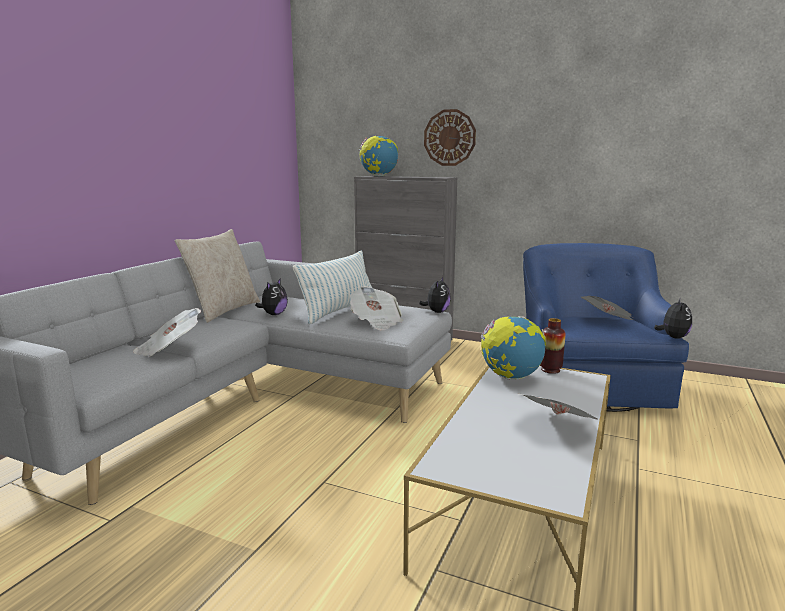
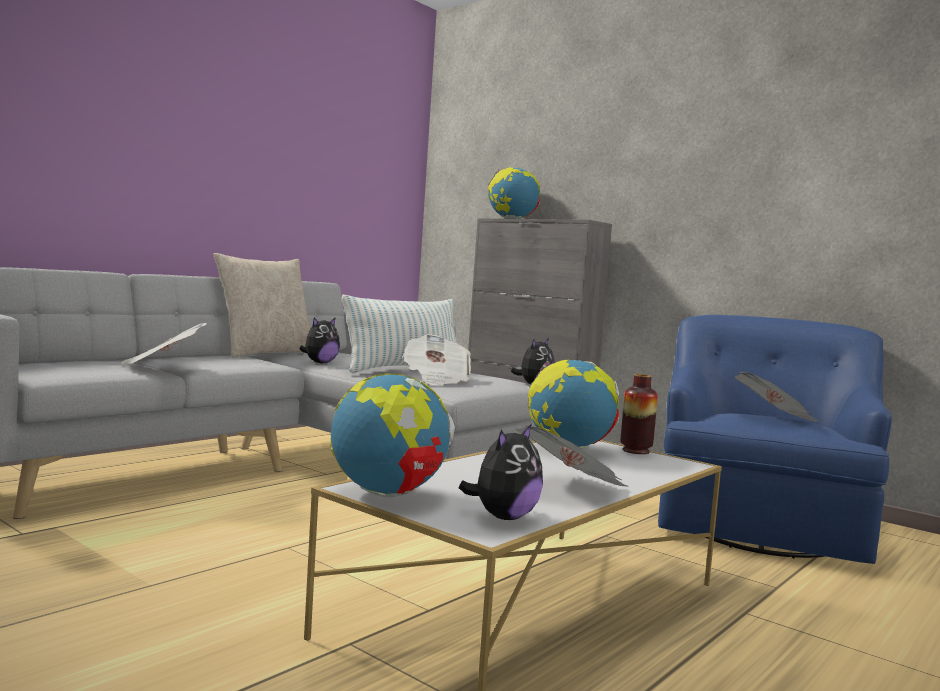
camera: 15 degrees right, 10 degrees down
wall clock [424,109,476,166] -> none
plush toy [654,297,692,339] -> plush toy moved to [459,423,543,520]
none -> globe [331,374,455,497]

